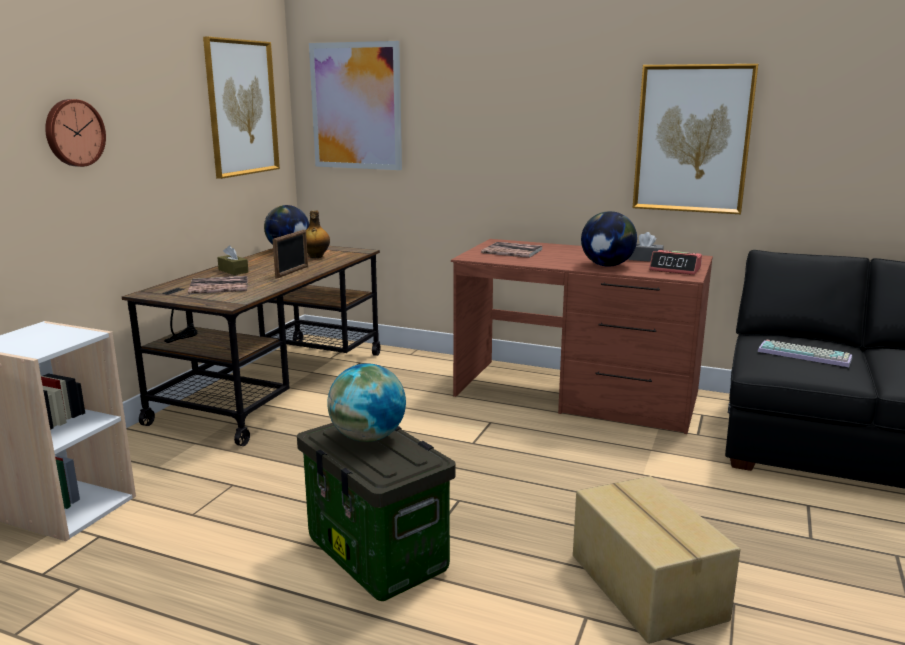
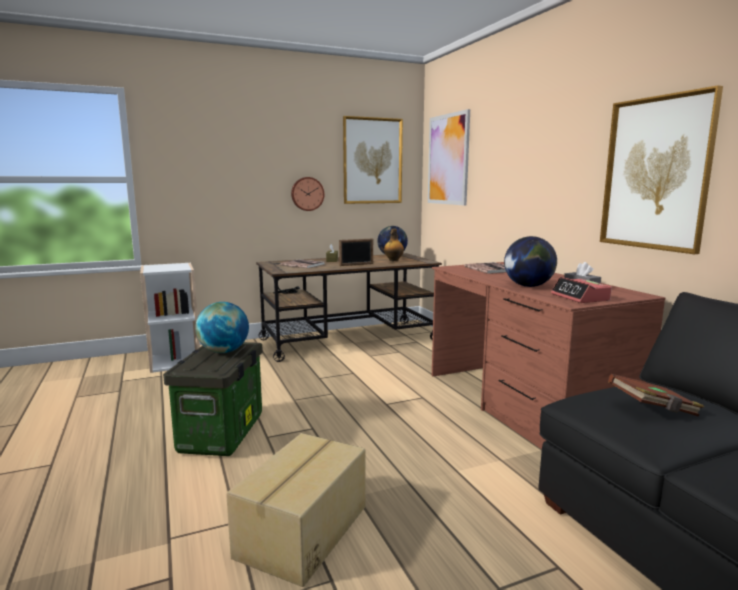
camera: 45 degrees right, 5 degrees down
wall clock [45,99,106,167] -> wall clock moved to [291,177,324,211]
keyboard [758,340,852,367] -> brown book [608,374,704,417]

